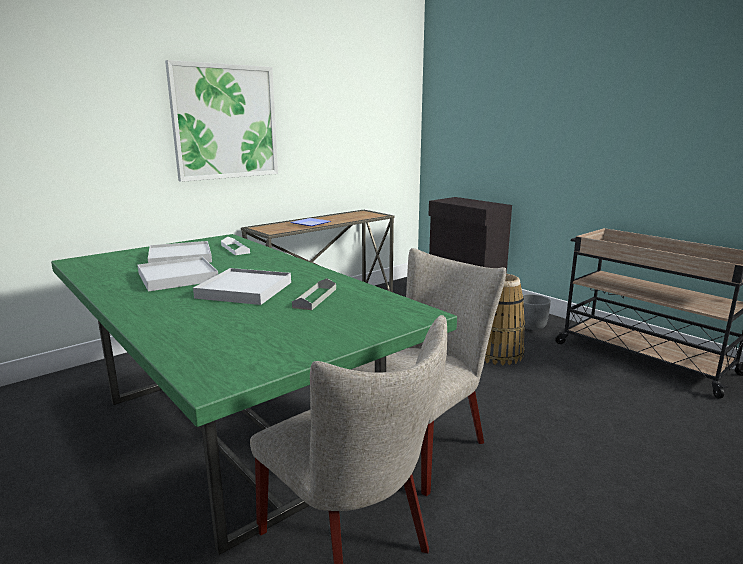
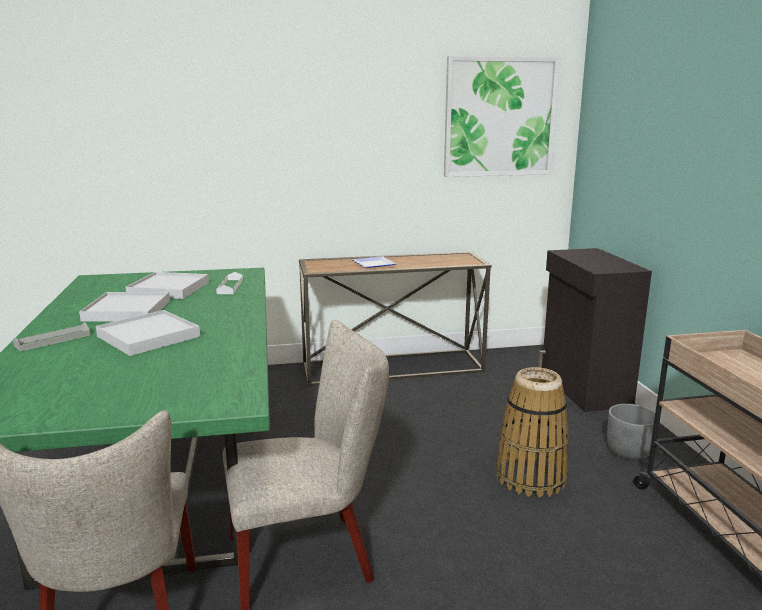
camera: 30 degrees right, 0 degrees up
picture [165,60,278,182] -> picture moved to [444,56,560,177]
grey tray [292,278,336,310] -> grey tray moved to [13,322,90,352]

